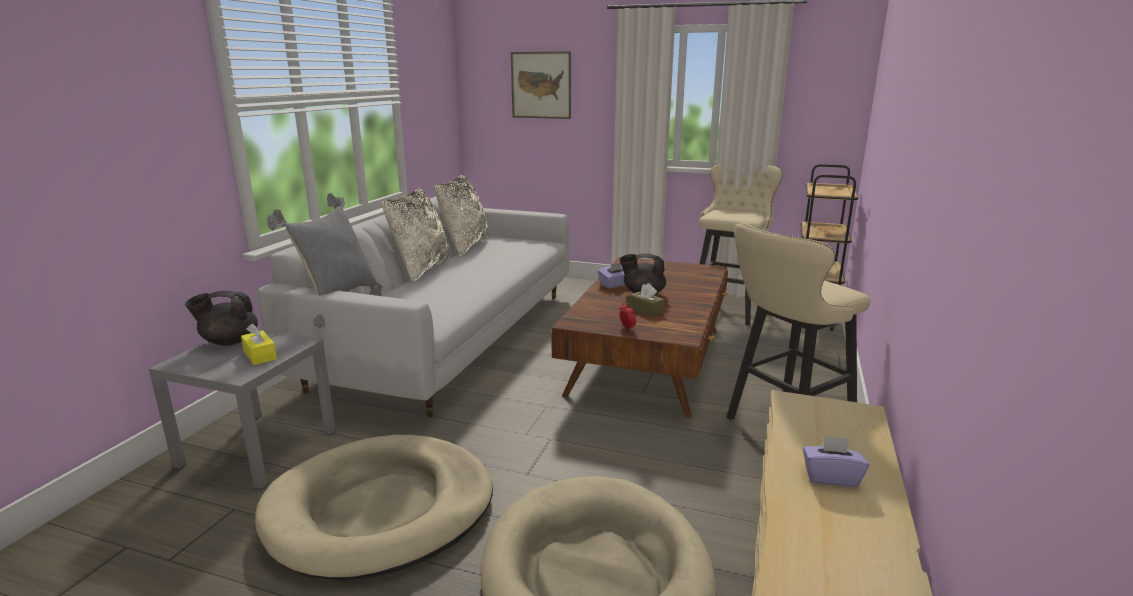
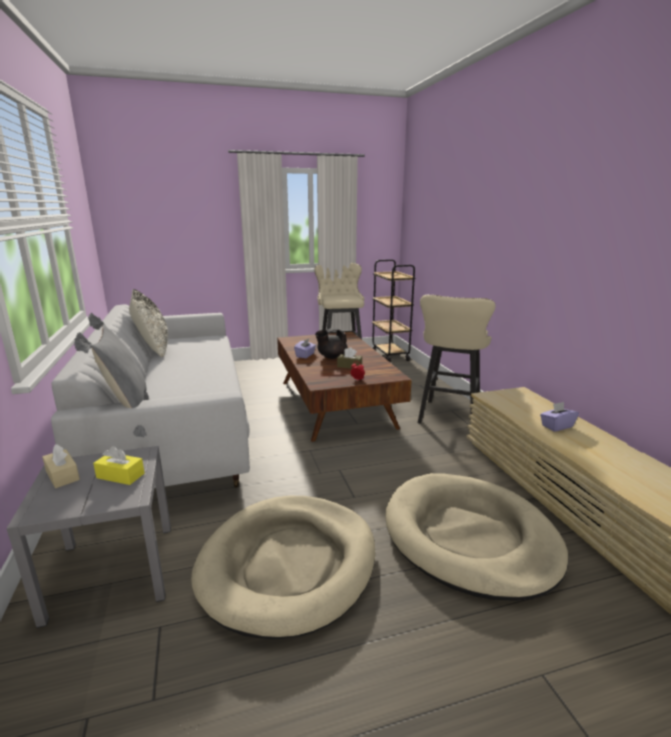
camera: 35 degrees left, 0 degrees up
black teapot [185,291,258,346] -> beige tissue box [42,444,80,488]
beige pillow [381,188,450,282] -> none
picture [511,52,571,119] -> none

